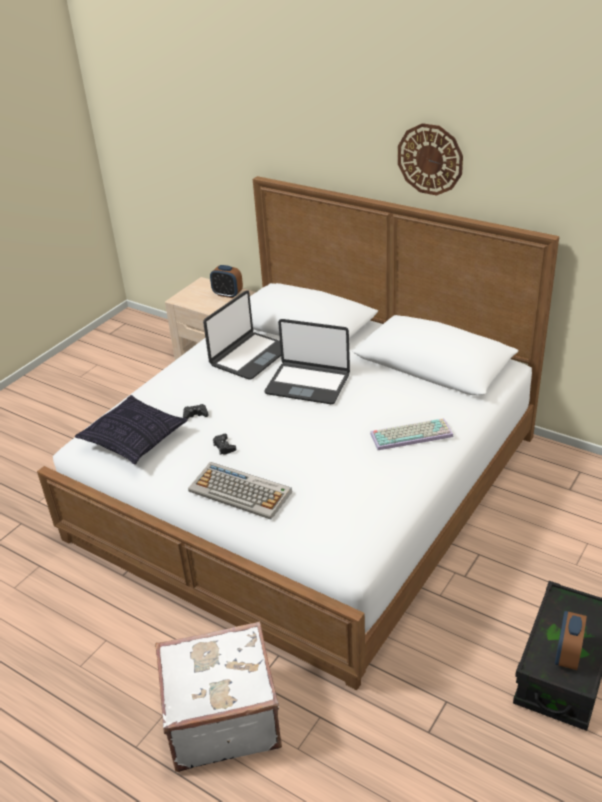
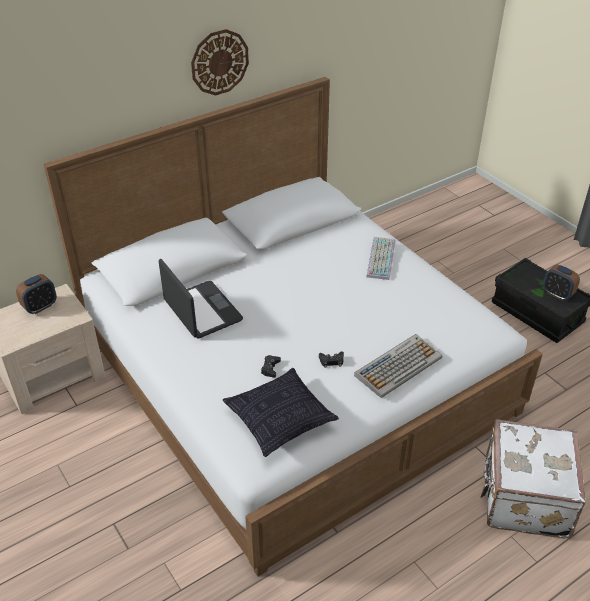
camera: 70 degrees left, 5 degrees up
laptop [265,319,350,404] -> none

